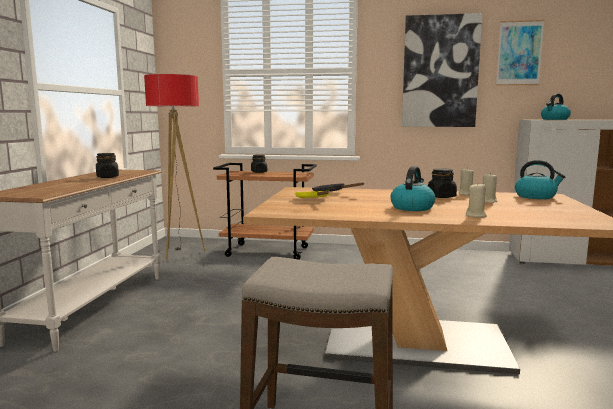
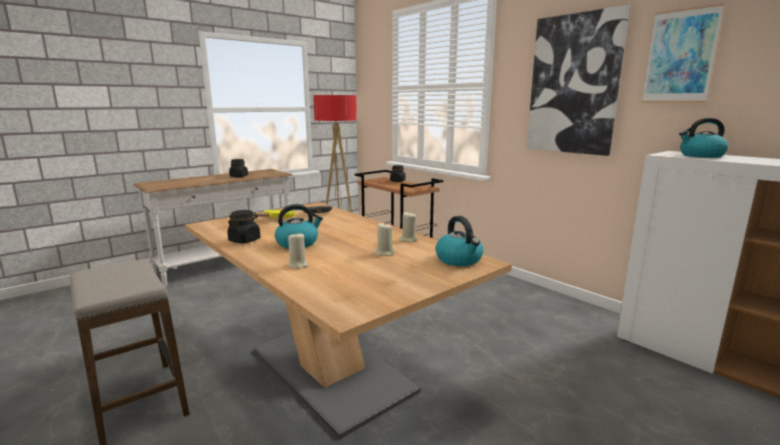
camera: 40 degrees right, 5 degrees up
black jar [428,168,457,198] -> black jar moved to [227,210,261,243]

